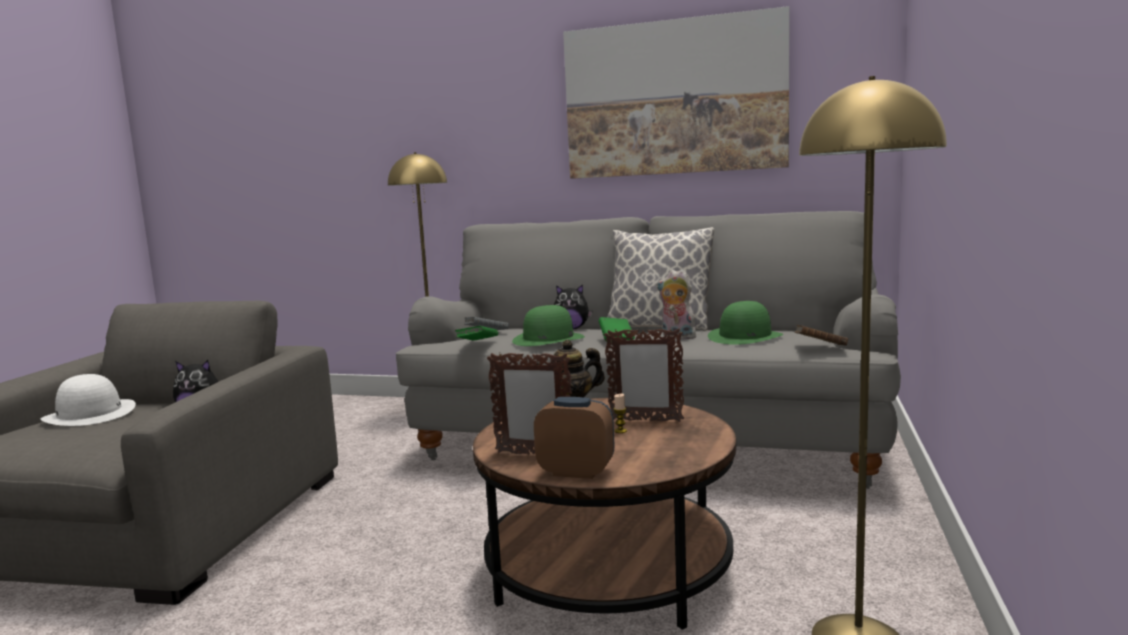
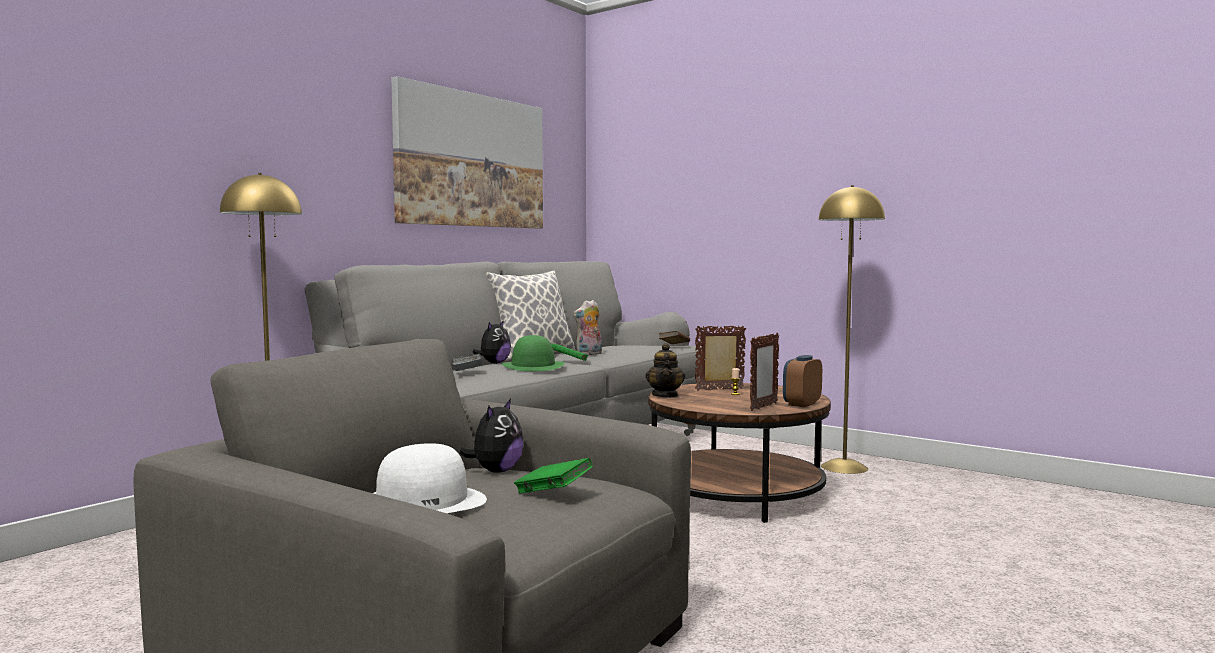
camera: 70 degrees left, 5 degrees down
green book [455,326,498,341] -> green book moved to [514,458,593,494]
picture frame [604,329,684,422] -> picture frame turned 135 degrees counterclockwise [695,326,746,391]
green hat [708,301,783,345] -> none

